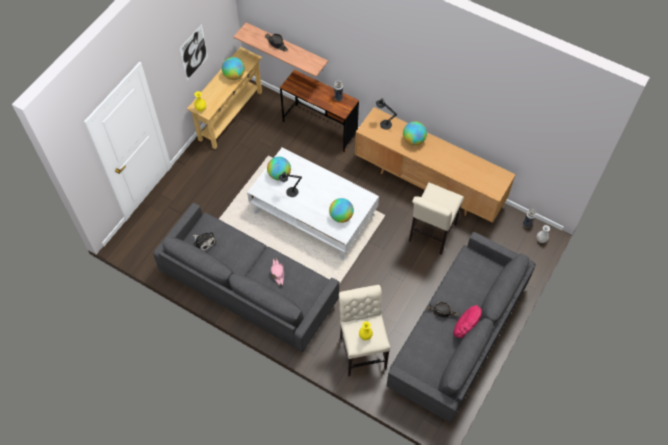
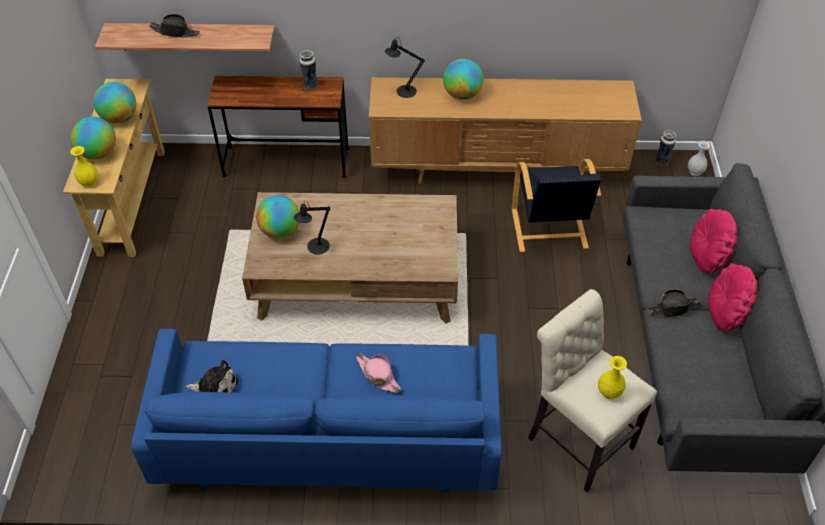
camera: 30 degrees left, 10 degrees down
grey sofa [153,203,339,352] -> blue sofa [131,329,502,493]
picture [180,24,208,81] -> none
white coffee table [247,147,379,260] -> brown coffee table [242,192,458,323]
globe [329,198,354,223] -> globe moved to [71,117,116,160]
beige stool [409,183,464,255] -> black armchair [512,159,601,252]
none -> pink pillow [690,209,738,273]

